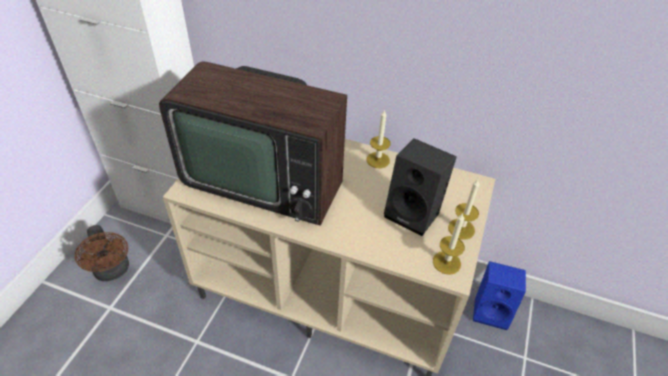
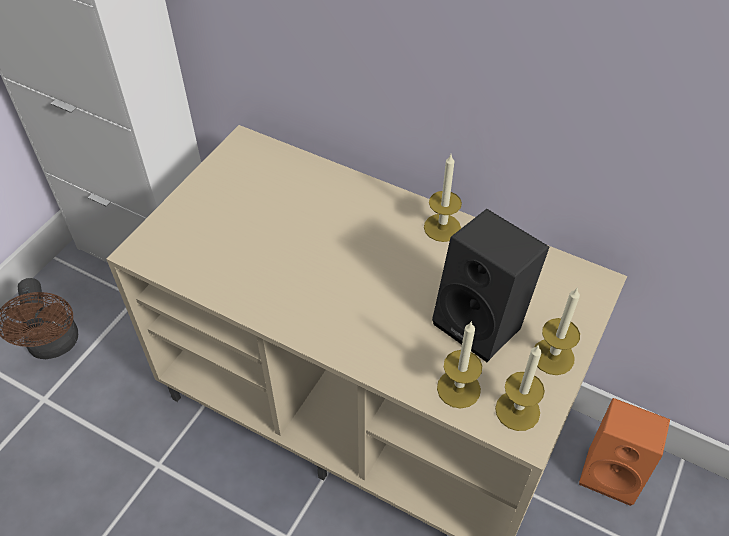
camera: 10 degrees right, 5 degrees up
television [159,61,347,226] -> none
blue speaker [473,261,526,330] -> orange speaker [579,398,670,506]
none -> candle [437,321,482,408]

